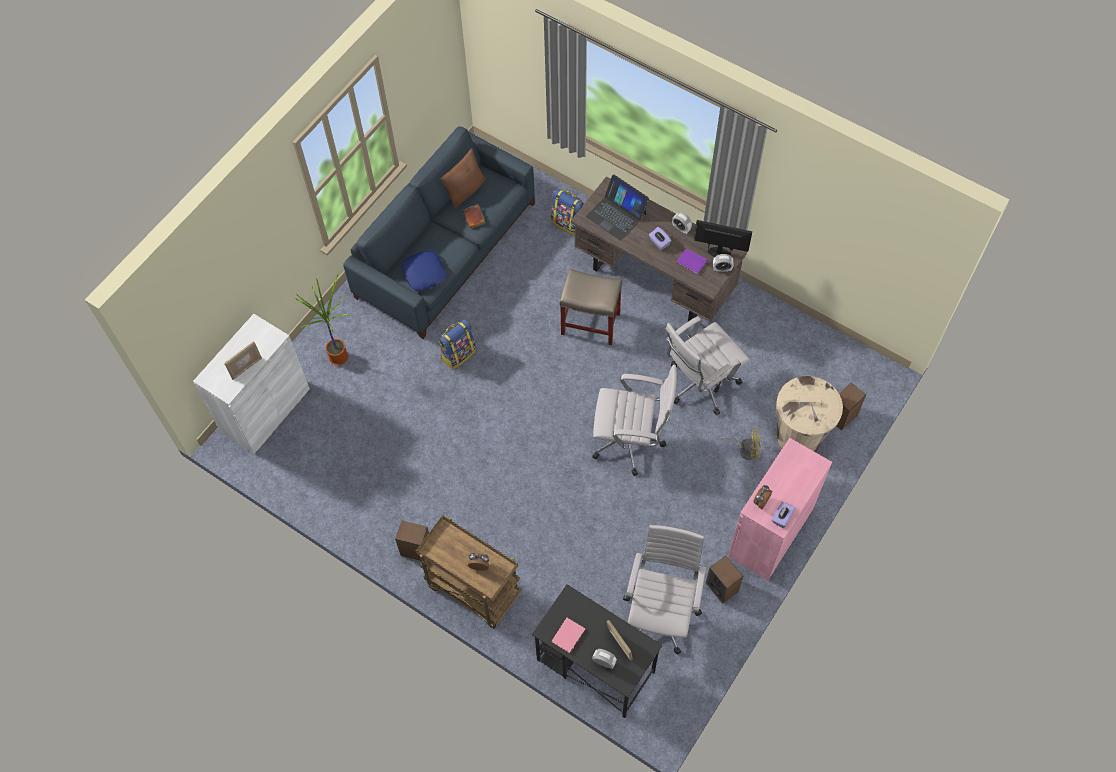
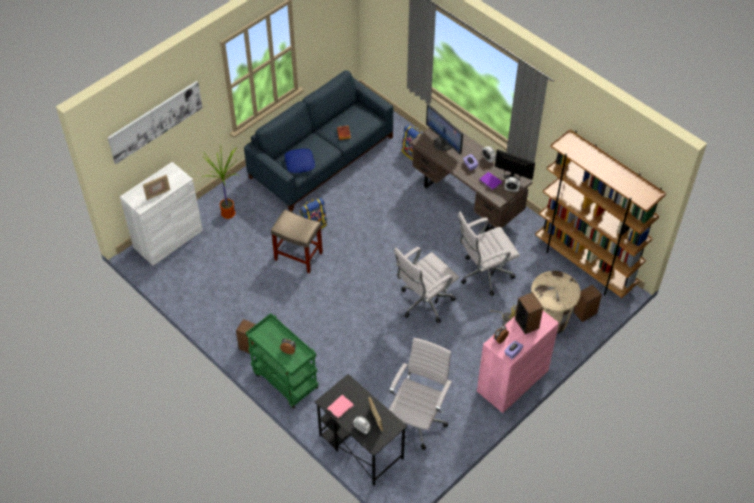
camera: 10 degrees right, 10 degrees down
brown cart [416,515,521,629] -> green cart [246,313,319,409]
brown pillow [441,148,486,208] -> none
beige stool [559,269,622,345] -> beige stool moved to [271,209,323,274]
laptop [586,174,649,241] -> monitor [426,104,463,155]
white office chair [592,365,677,476] -> white office chair turned 120 degrees clockwise [394,247,459,324]
speaker [706,556,743,604] -> speaker moved to [515,292,543,334]
none -> picture [108,81,203,164]
none -> brown bookcase [535,129,666,298]

